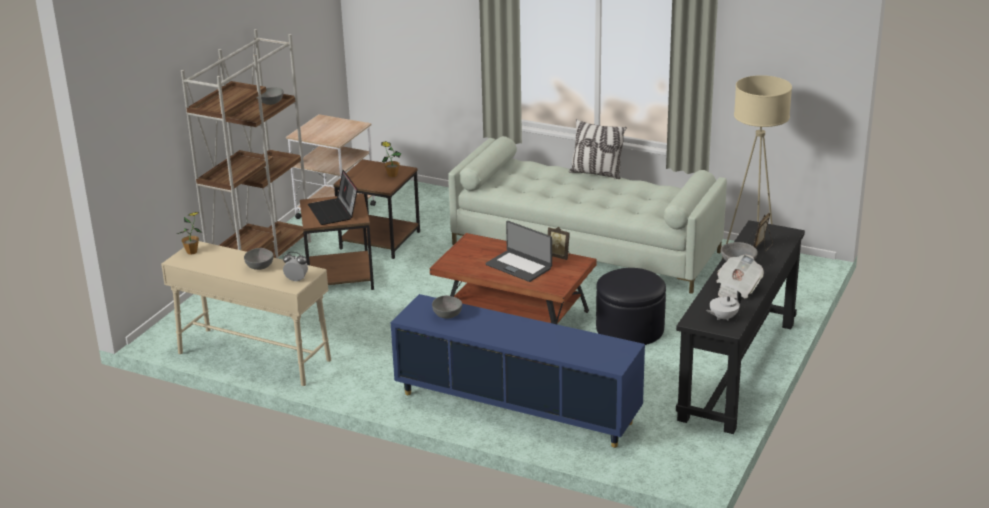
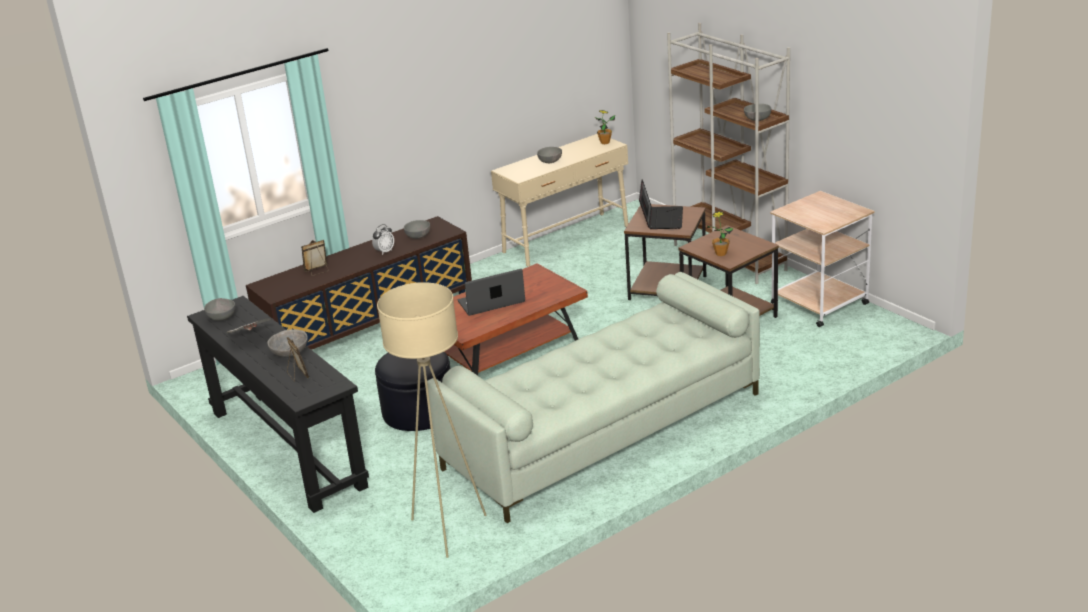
camera: 120 degrees right, 0 degrees up
alarm clock [283,252,308,282] -> alarm clock moved to [372,224,394,255]
laptop [308,170,358,225] -> laptop turned 90 degrees clockwise [639,179,683,229]
blue tv stand [391,294,645,448] -> brown tv stand [246,216,472,350]
picture frame [548,227,570,260] -> picture frame moved to [301,240,328,276]
pillow [569,119,627,179] -> none
white teapot [706,291,742,321] -> grey bowl [204,298,235,321]

